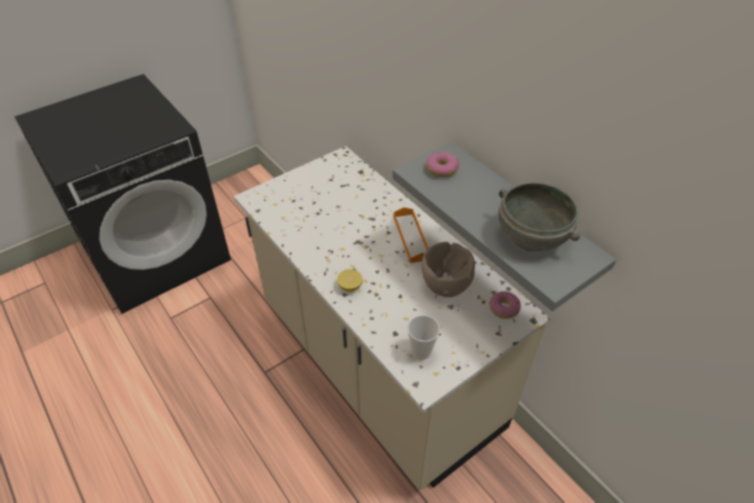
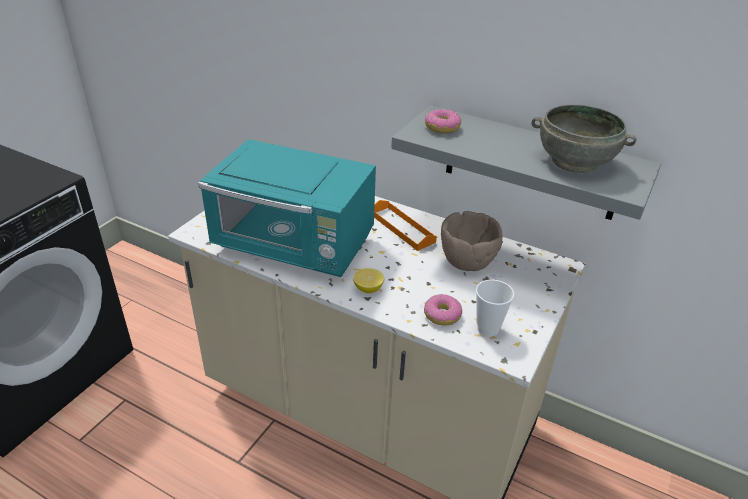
camera: 25 degrees left, 10 degrees down
donut [489,291,521,319] -> donut moved to [424,294,462,326]
none -> turquoise microwave [198,139,376,277]

